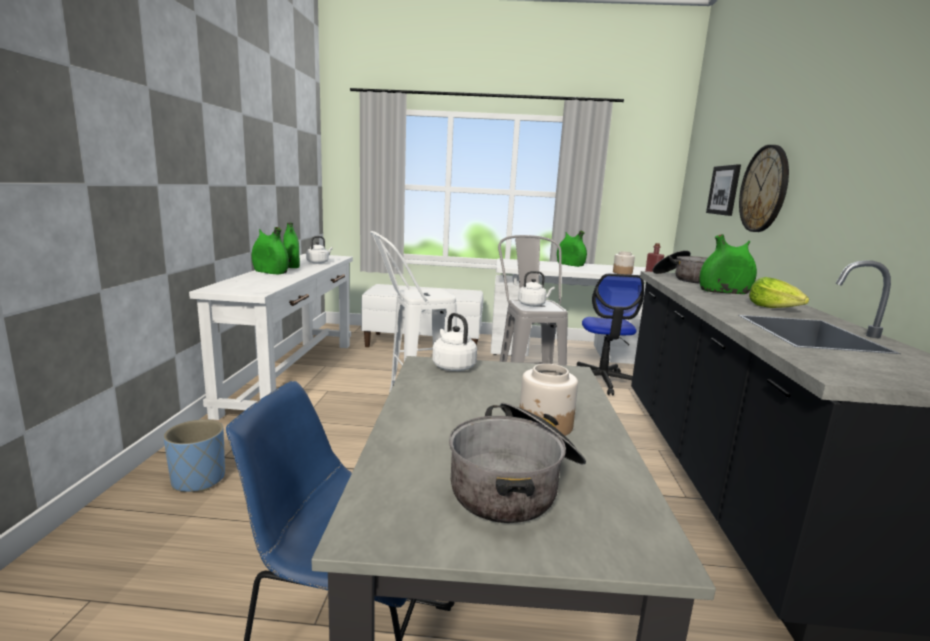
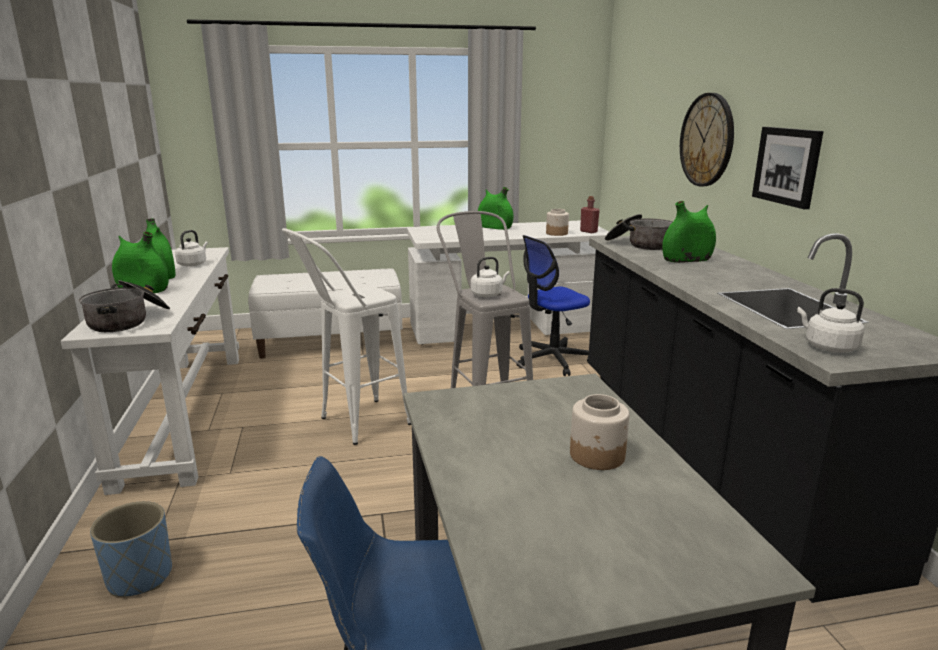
camera: 15 degrees left, 5 degrees up
white kettle [432,313,477,371] -> white kettle moved to [797,288,865,353]
cooking pot [449,403,586,523] -> cooking pot moved to [79,280,170,332]
office chair [577,274,644,396] -> office chair turned 75 degrees clockwise [516,235,590,376]
picture [706,164,741,216] -> picture moved to [752,127,824,209]
lettuce [749,277,809,308] -> none

